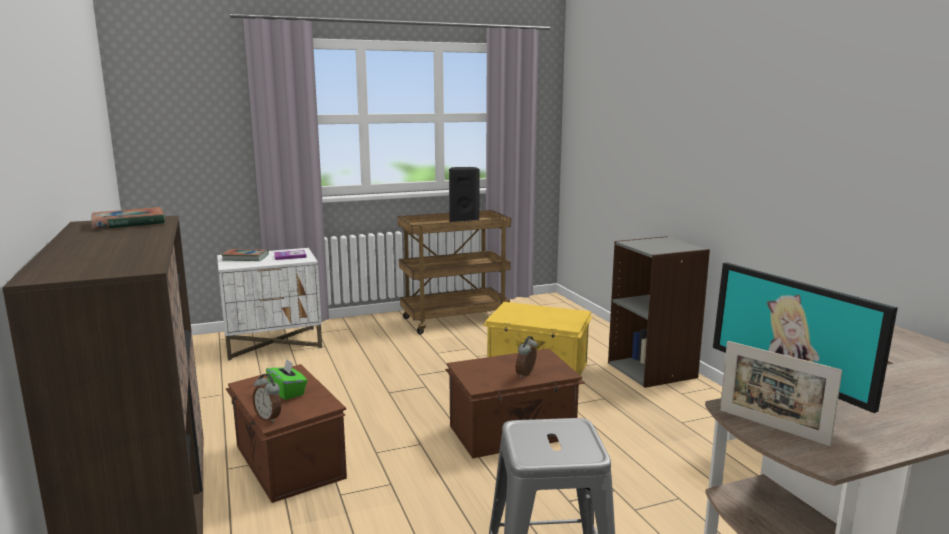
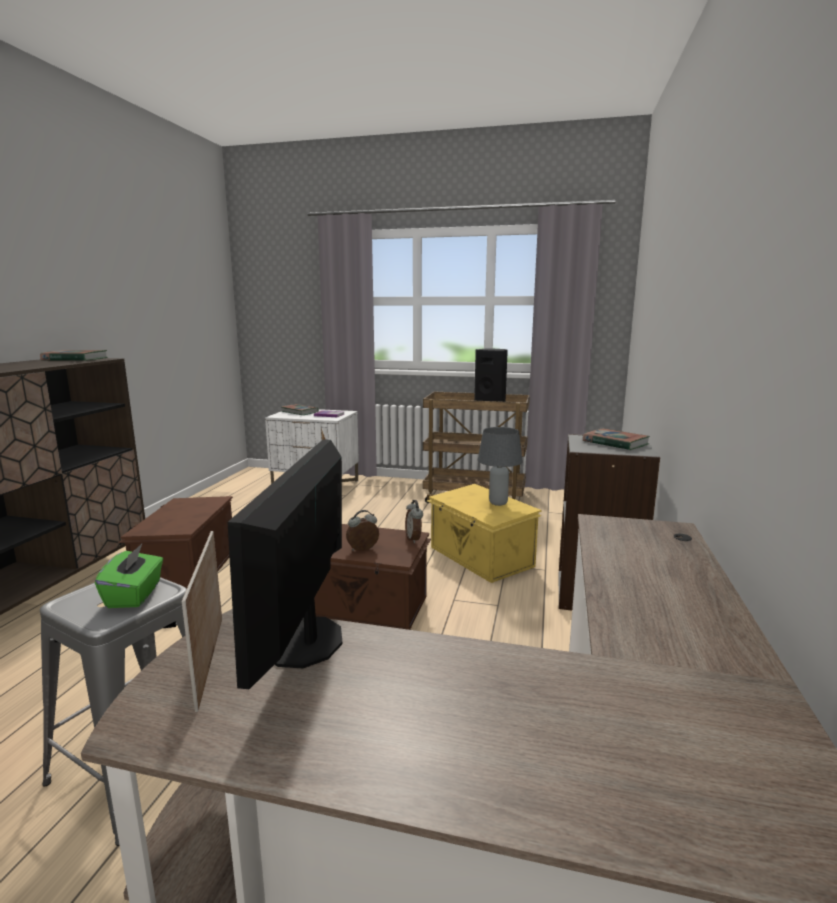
camera: 35 degrees right, 0 degrees up
alarm clock [252,374,281,423] -> alarm clock moved to [405,500,423,543]
green tissue box [266,359,307,400] -> green tissue box moved to [95,544,163,608]
none -> grey table lamp [478,427,523,506]
none -> book [583,428,650,450]

